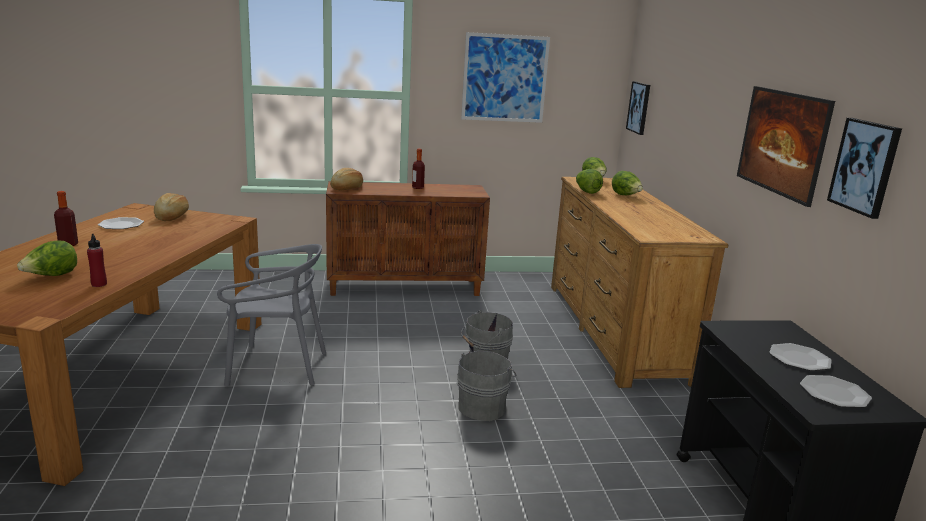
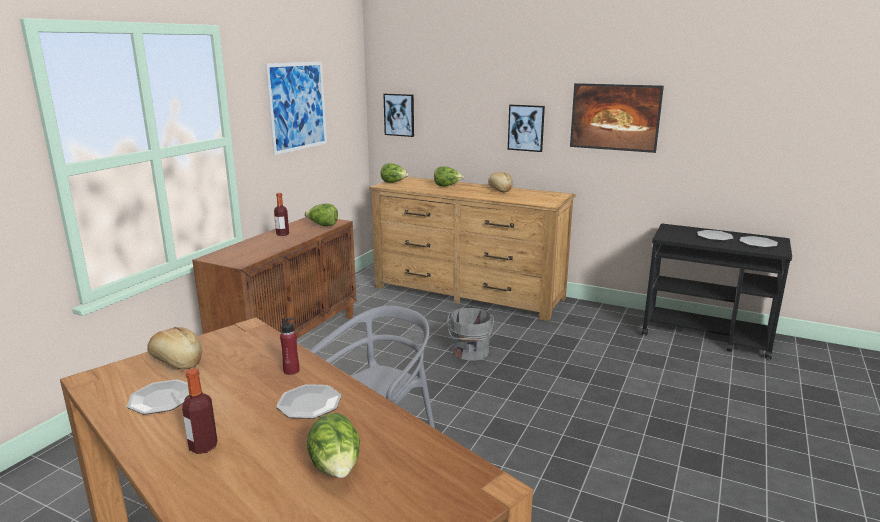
camera: 55 degrees left, 0 degrees up
red bottle [87,234,107,287] -> red bottle moved to [280,318,299,375]
bread [330,168,363,190] -> bread moved to [488,172,513,192]
grey bucket [457,351,516,421] -> none
lettuce [576,169,603,194] -> lettuce moved to [305,203,338,226]
picture [827,118,902,219] -> picture moved to [508,104,545,152]
none -> plate [276,384,342,419]

